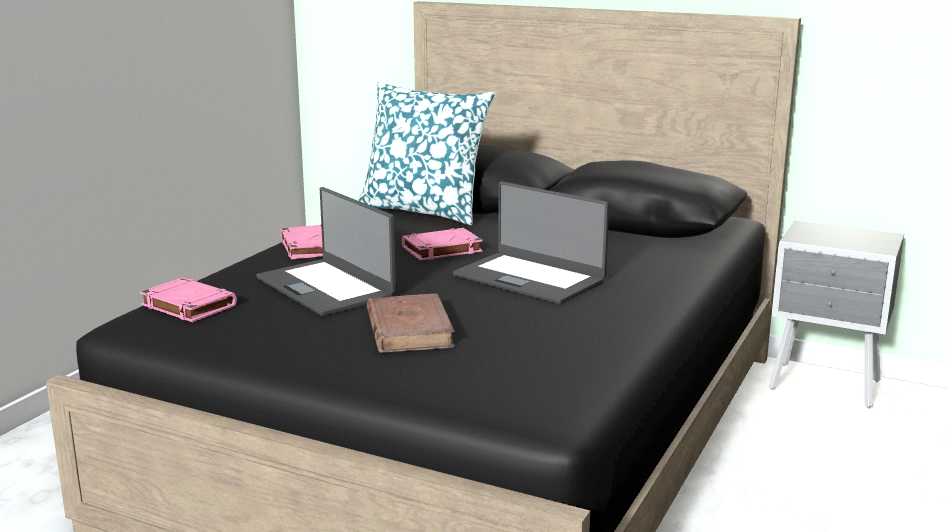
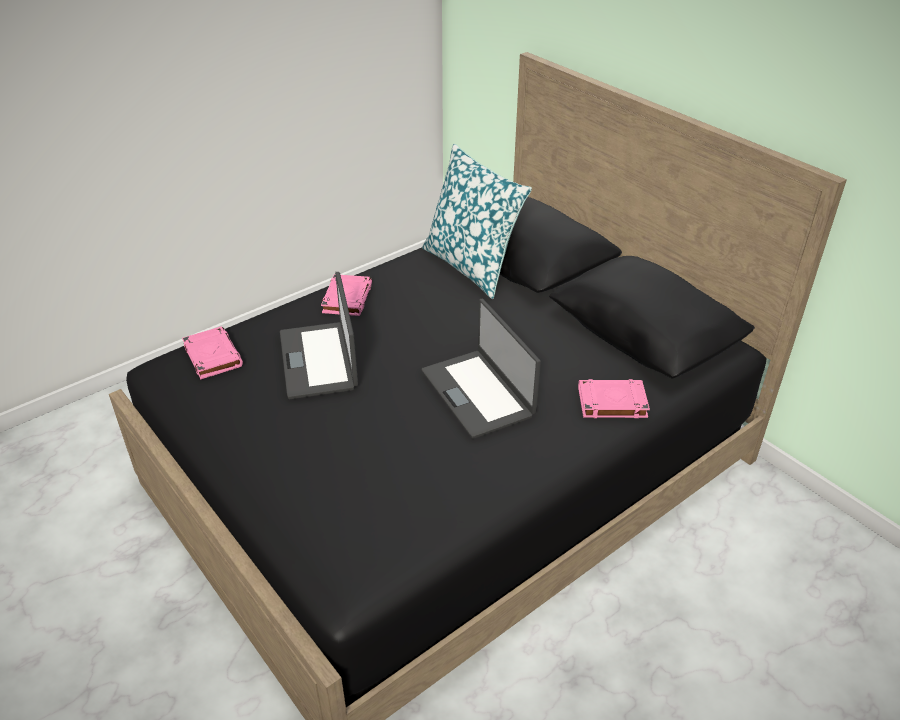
camera: 25 degrees right, 20 degrees up
brown book [367,294,455,353] -> none
pink book [402,228,483,261] -> pink book moved to [578,379,650,418]
grey nightstand [769,221,904,408] -> none

